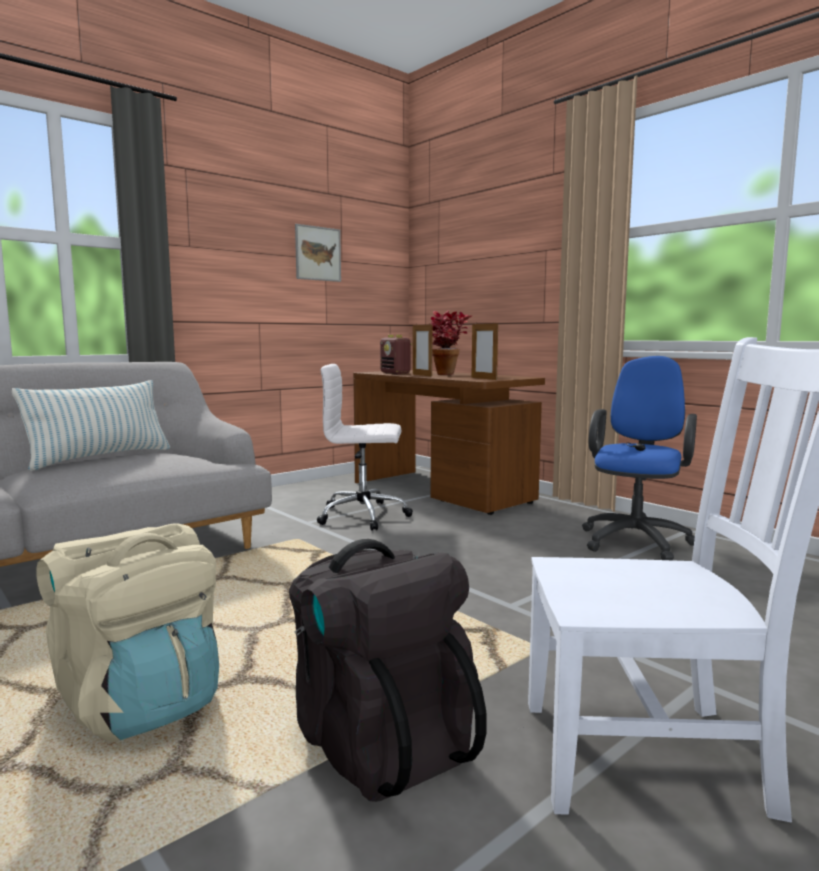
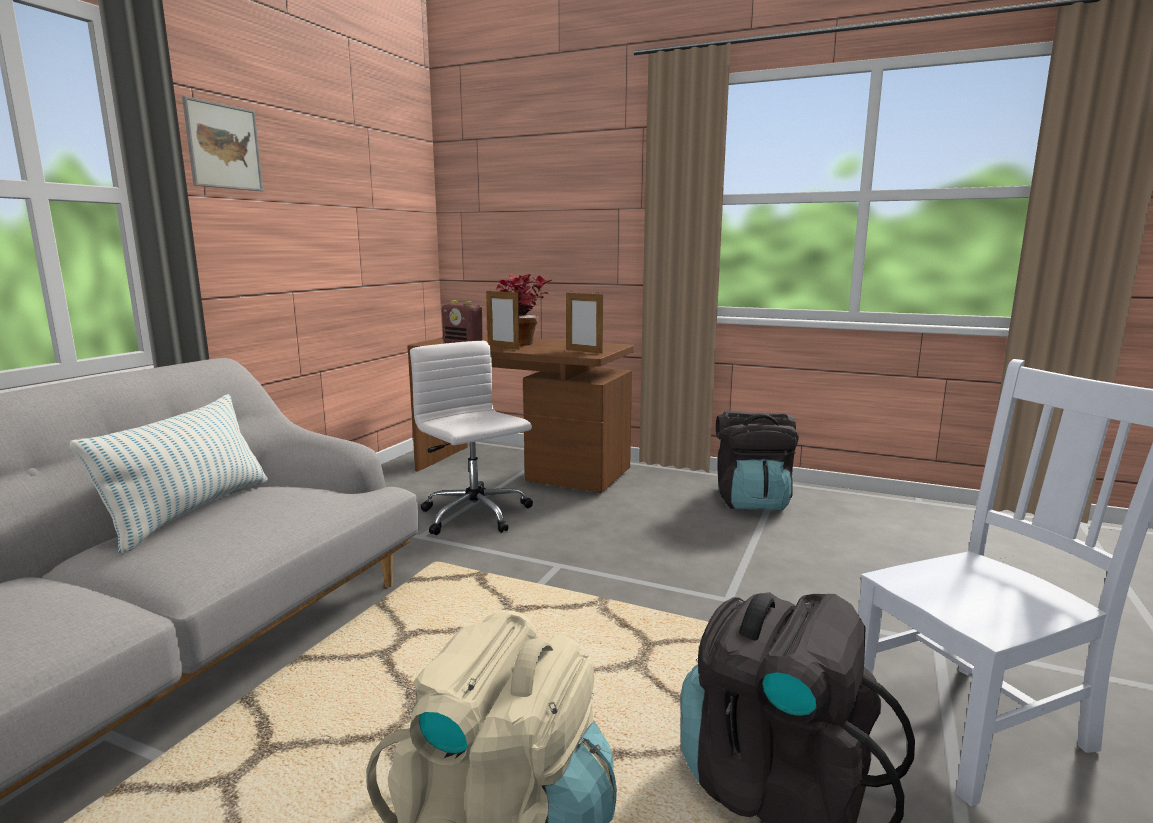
camera: 25 degrees left, 5 degrees up
picture [295,224,341,282] -> picture moved to [182,96,263,191]
white office chair [317,364,413,531] -> white office chair turned 75 degrees clockwise [410,341,533,535]
blue office chair [582,356,697,560] -> black backpack [716,410,799,511]

